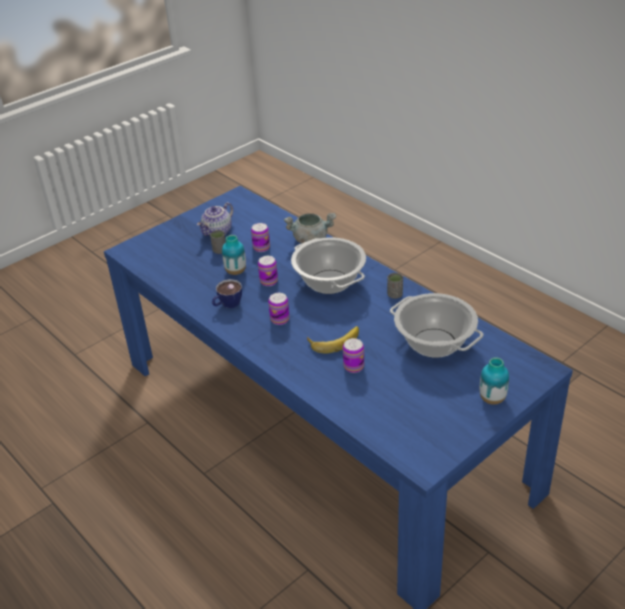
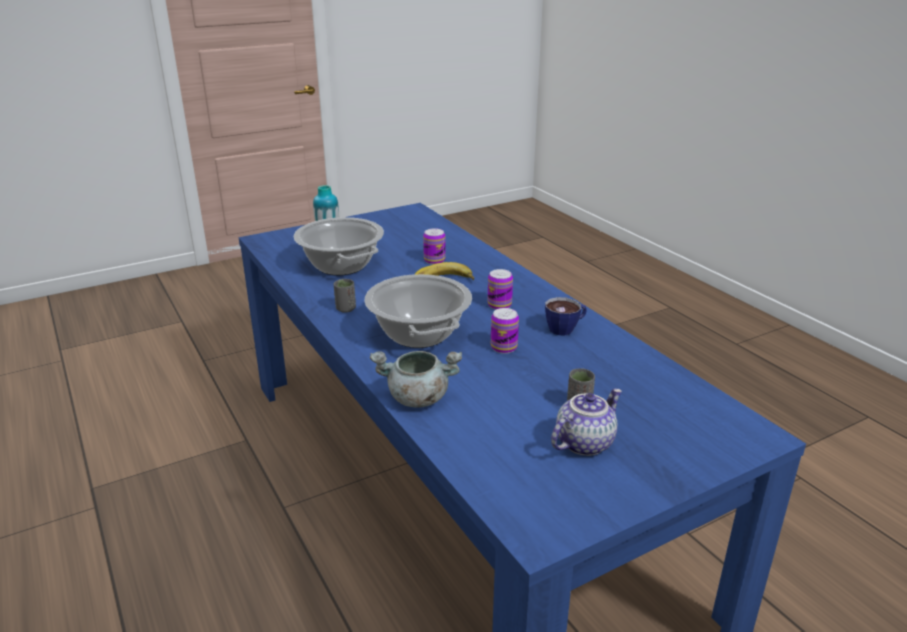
camera: 170 degrees left, 10 degrees down
vase [222,235,246,275] -> none
can [251,223,270,252] -> none

